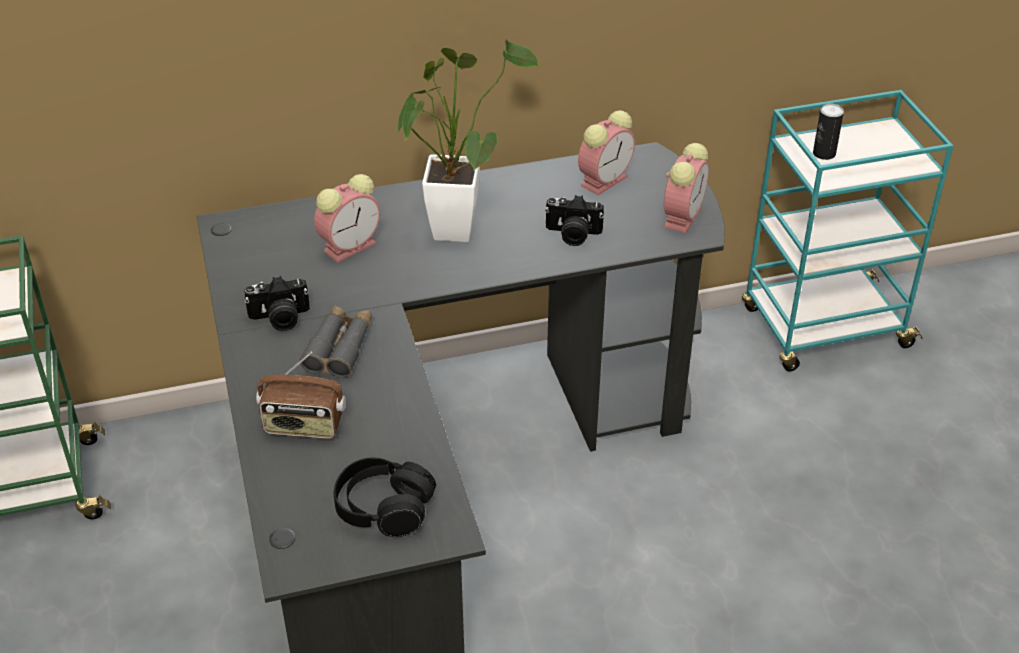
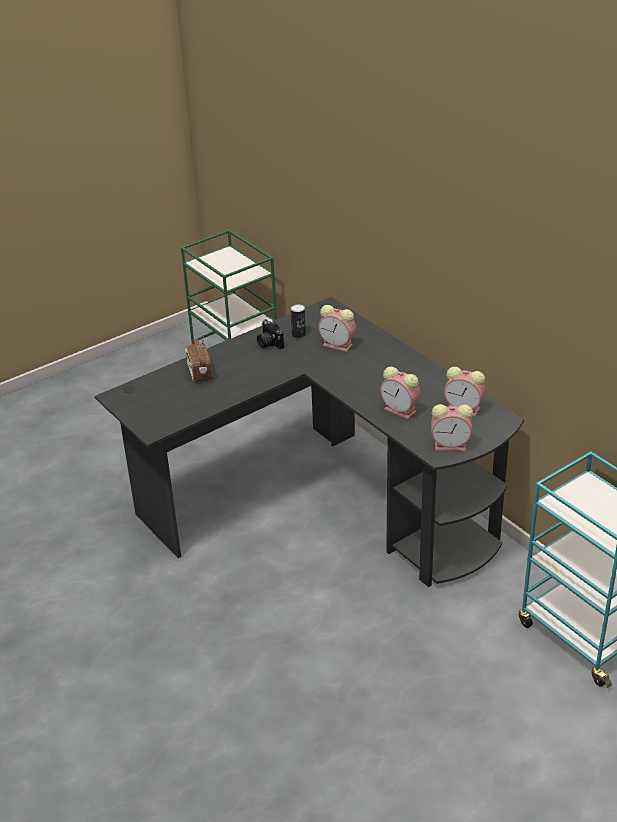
camera: 70 degrees right, 5 degrees down
grey binoculars [300,305,372,378] -> none
black headphones [334,457,436,537] -> none
potted plant [396,40,539,242] -> none
camera [545,195,604,246] -> alarm clock [380,367,421,419]
can [813,104,844,160] -> can moved to [291,304,306,338]

